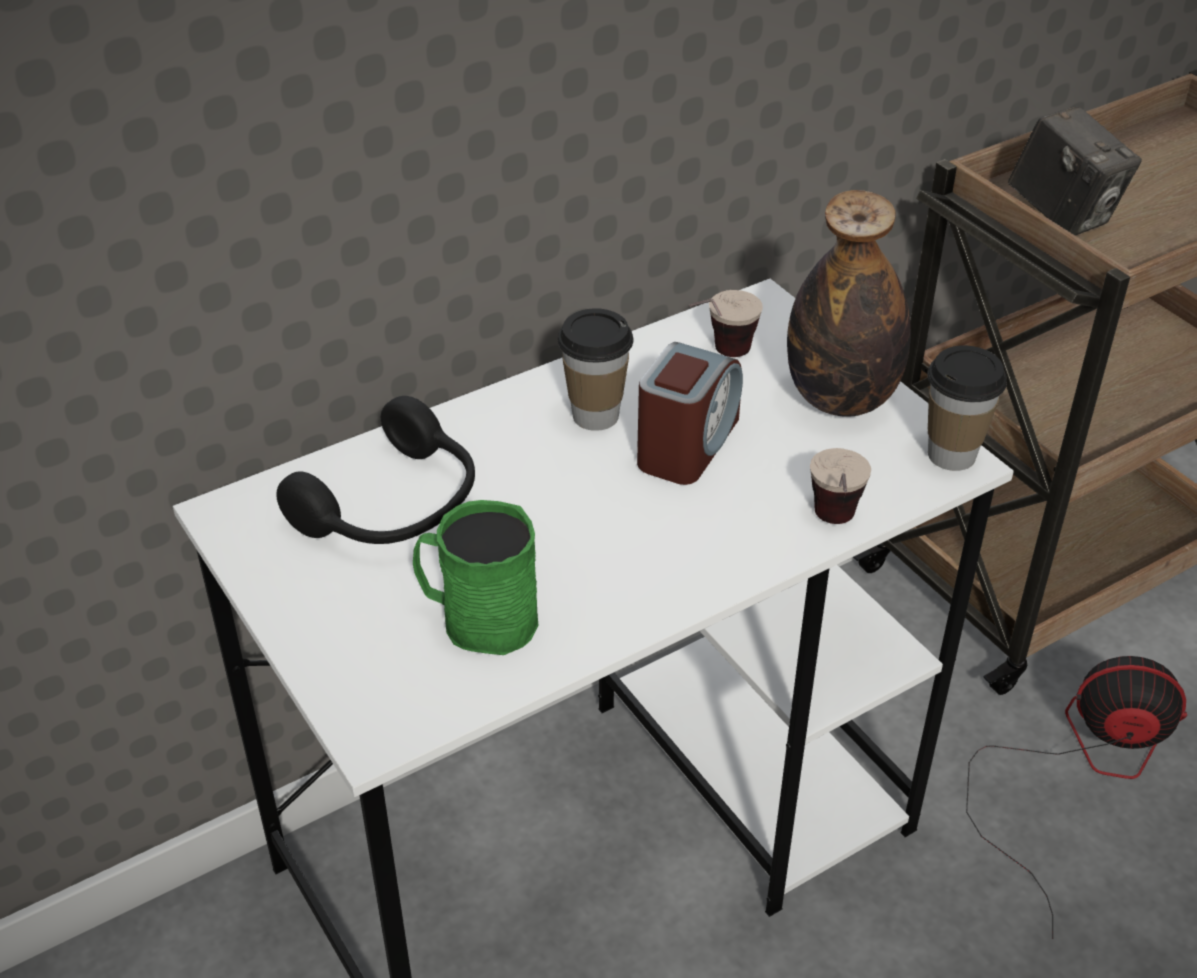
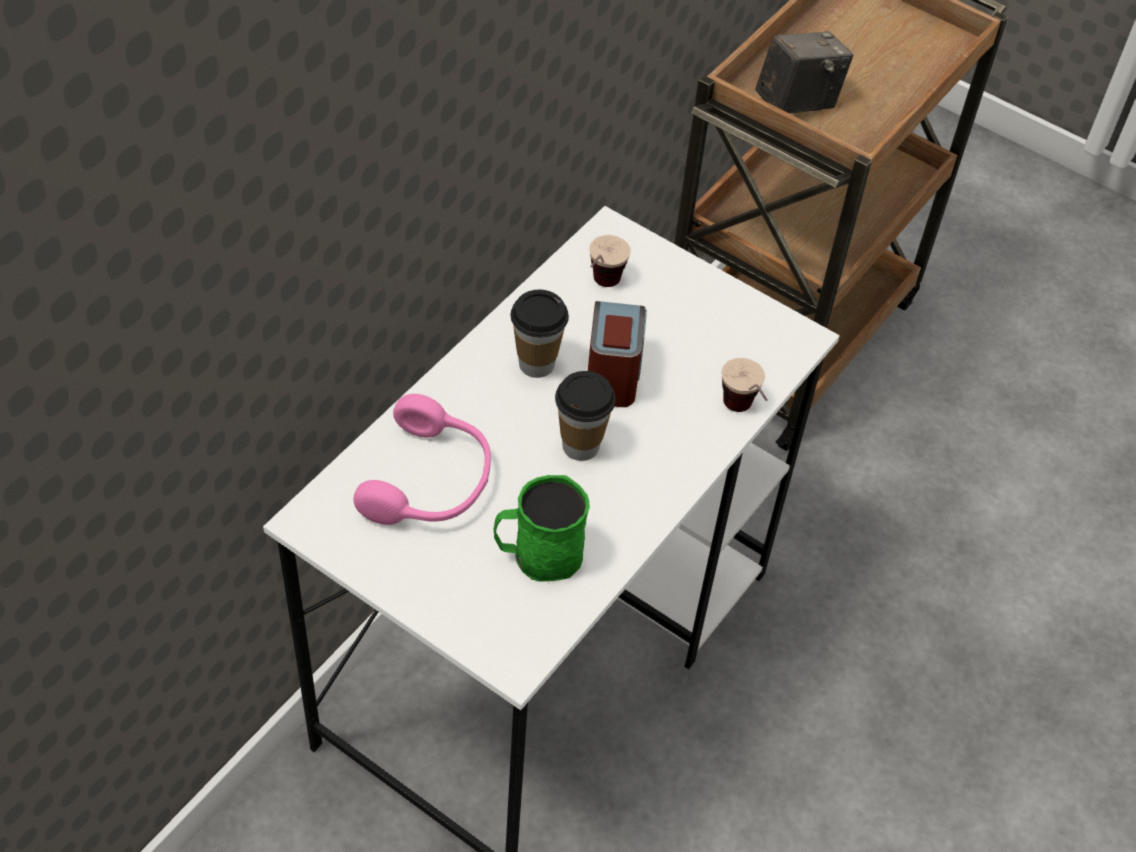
camera: 25 degrees left, 10 degrees up
black headphones [276,396,475,544] -> pink headphones [353,394,491,525]
bottle [787,190,911,416] -> none
cup [927,345,1007,471] -> cup moved to [555,371,616,461]
fan [966,656,1187,939] -> none
camera [1008,106,1142,236] -> camera turned 60 degrees counterclockwise [755,31,853,114]

